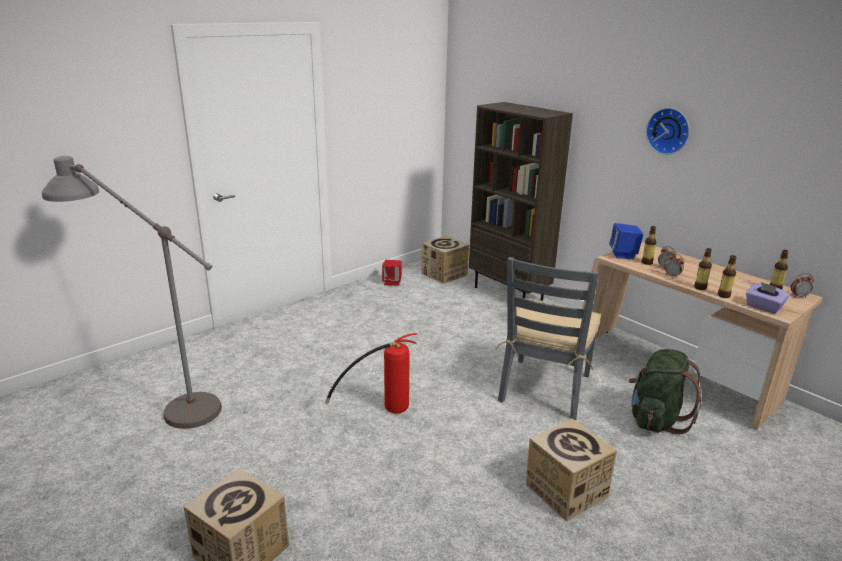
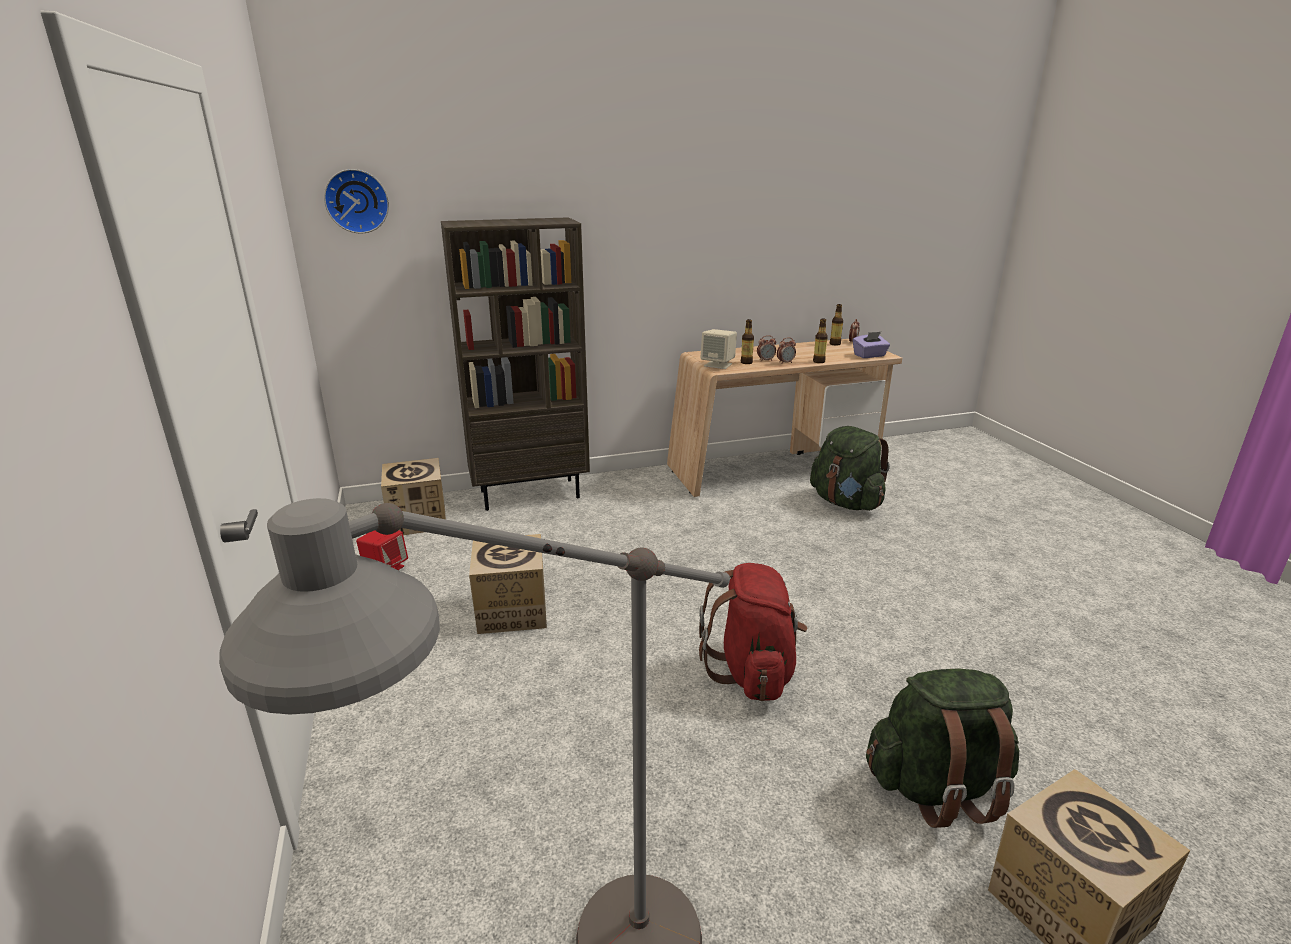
camera: 65 degrees left, 0 degrees up
fire extinguisher [325,333,418,414] -> red backpack [699,563,808,701]
grey chair [496,257,601,420] -> none
cardboard box [526,419,617,522] -> cardboard box moved to [469,534,547,634]
blue speaker [609,223,643,259] -> beige speaker [700,329,737,369]
wall clock [646,108,690,155] -> wall clock moved to [324,169,389,234]
bottle [718,255,737,298] -> none
none -> green backpack [866,669,1019,828]

